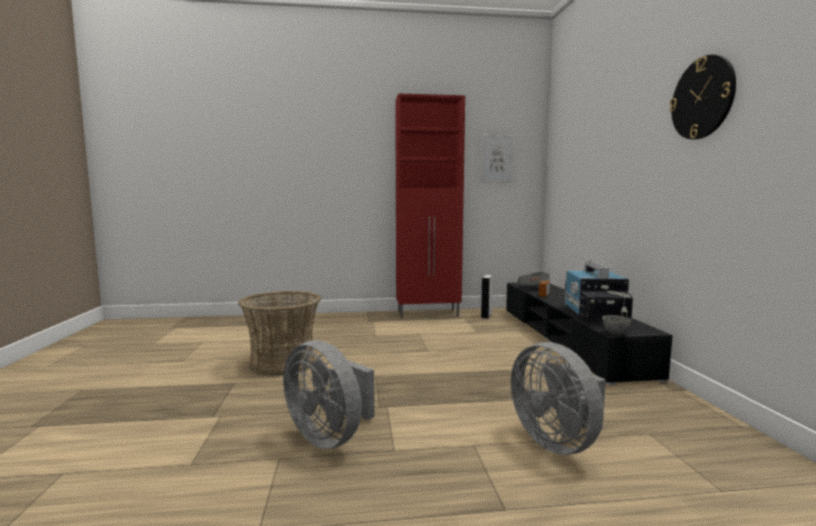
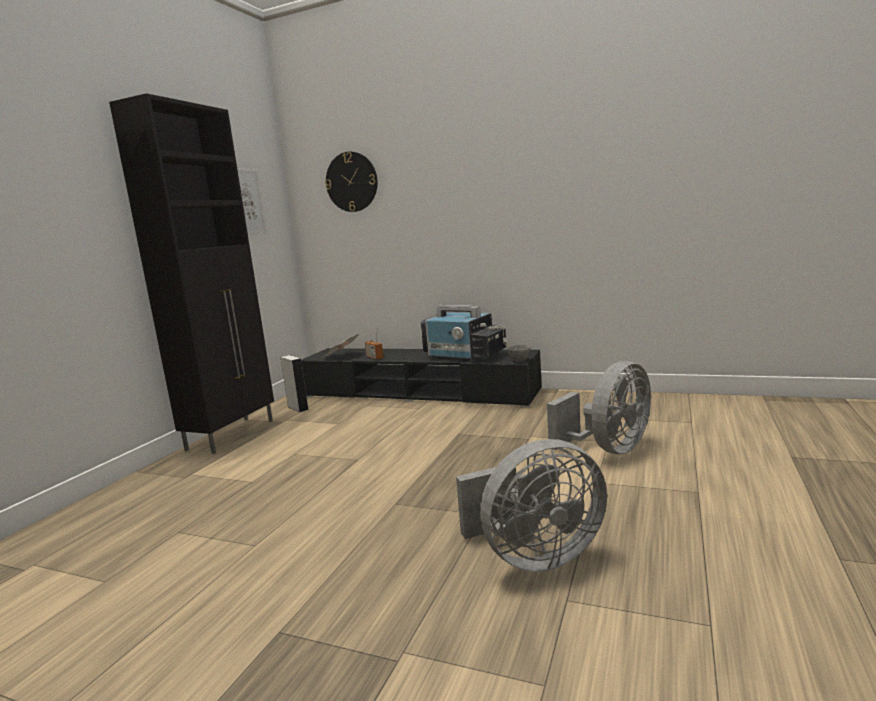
camera: 60 degrees left, 5 degrees up
basket [238,291,321,376] -> none
red cabinet [395,94,465,318] -> black cabinet [109,93,274,454]
grey fan [511,342,606,455] -> grey fan turned 45 degrees counterclockwise [547,361,651,454]
wall clock [669,55,736,139] -> wall clock moved to [325,152,378,212]

